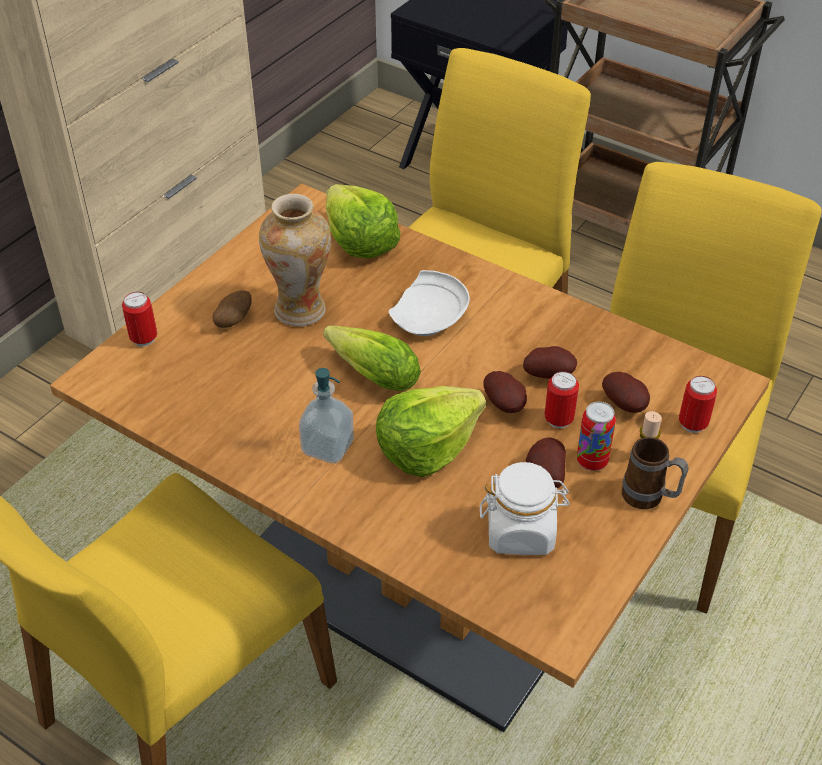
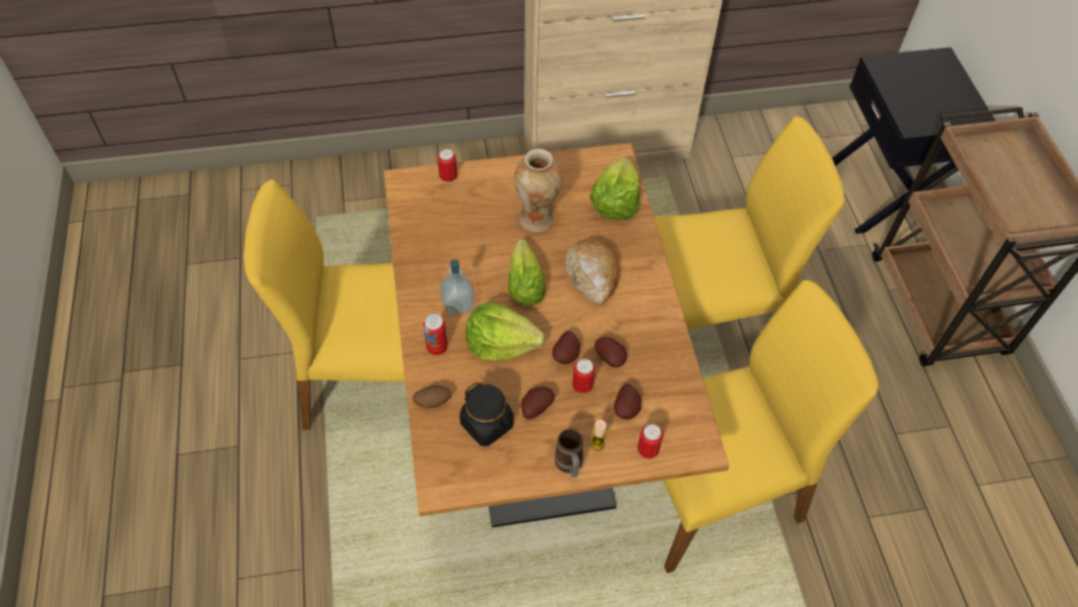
camera: 45 degrees right, 10 degrees up
potato [212,290,252,328] -> potato moved to [413,385,451,408]
white plate [389,270,470,336] -> bread [566,238,619,305]
white jar [480,462,570,555] -> black jar [460,382,514,446]
can [577,402,616,471] -> can moved to [423,314,447,355]

